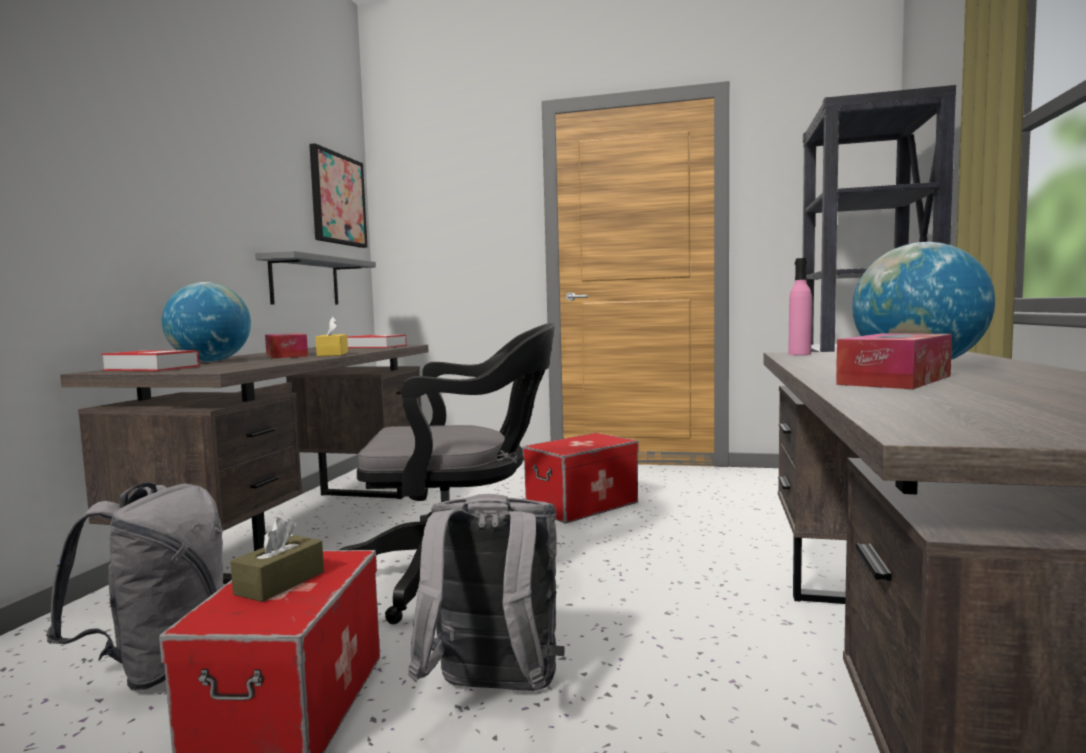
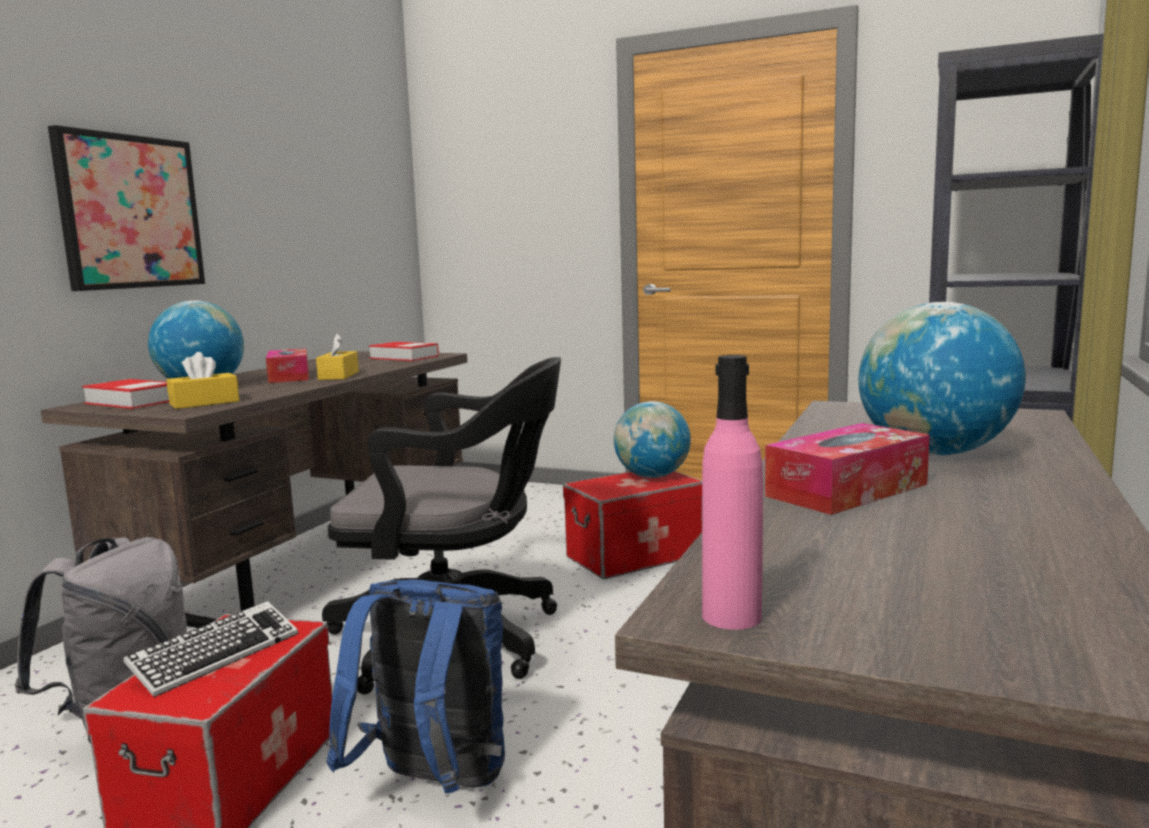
camera: 10 degrees right, 5 degrees up
brown tissue box [230,518,324,602] -> keyboard [123,601,298,697]
grey shelf [255,251,376,305] -> none
picture [309,143,368,248] -> picture moved to [48,125,205,291]
grey backpack [408,494,565,691] -> blue backpack [327,579,505,793]
pink bottle [788,258,812,355] -> pink bottle moved to [702,355,763,630]
none -> yellow tissue box [167,352,239,409]
none -> globe [614,401,691,478]

